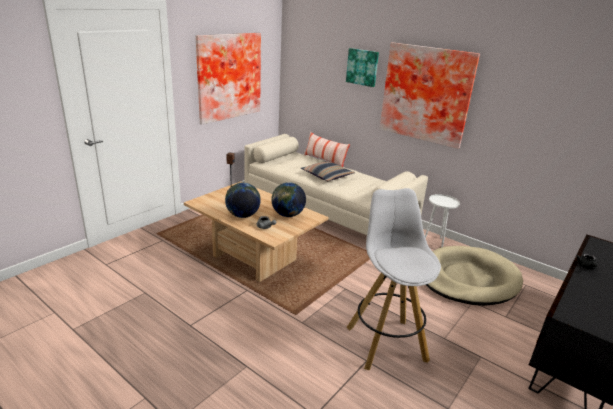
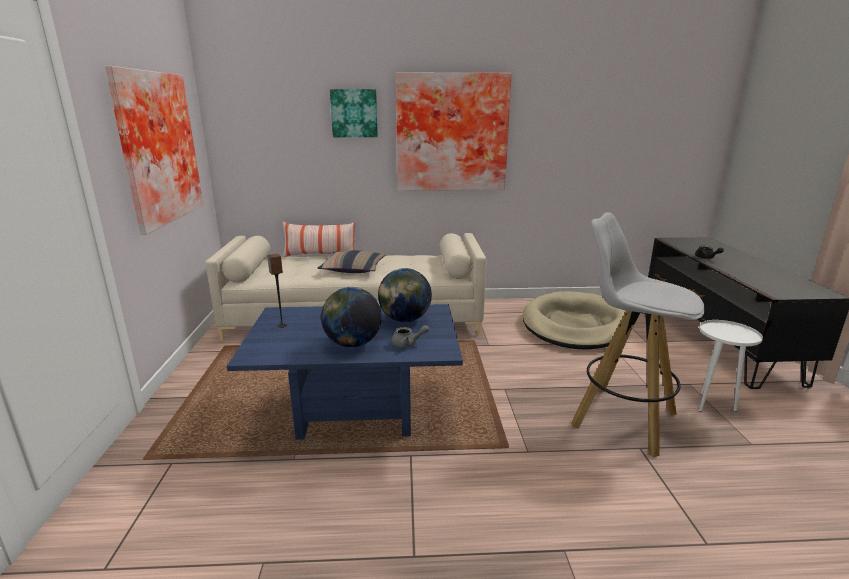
camera: 40 degrees left, 5 degrees down
beige coffee table [184,181,328,282] -> blue coffee table [227,304,463,440]
white side table [425,194,460,247] -> white side table moved to [699,320,763,412]

